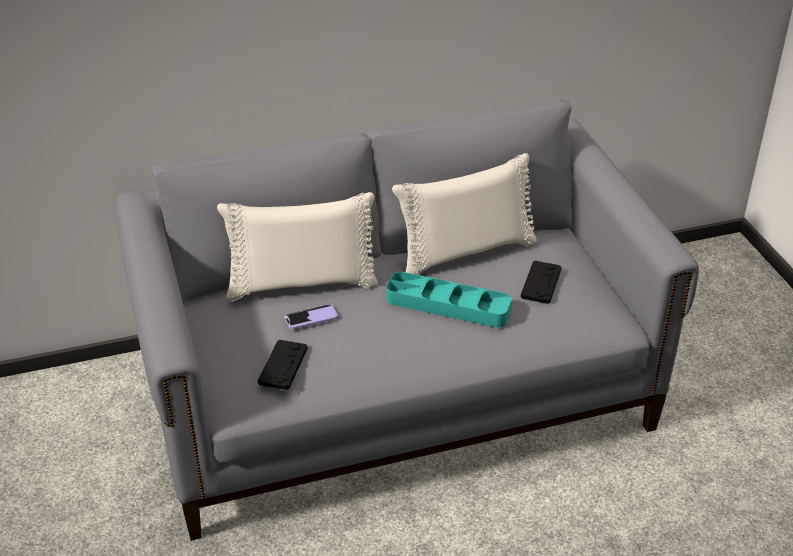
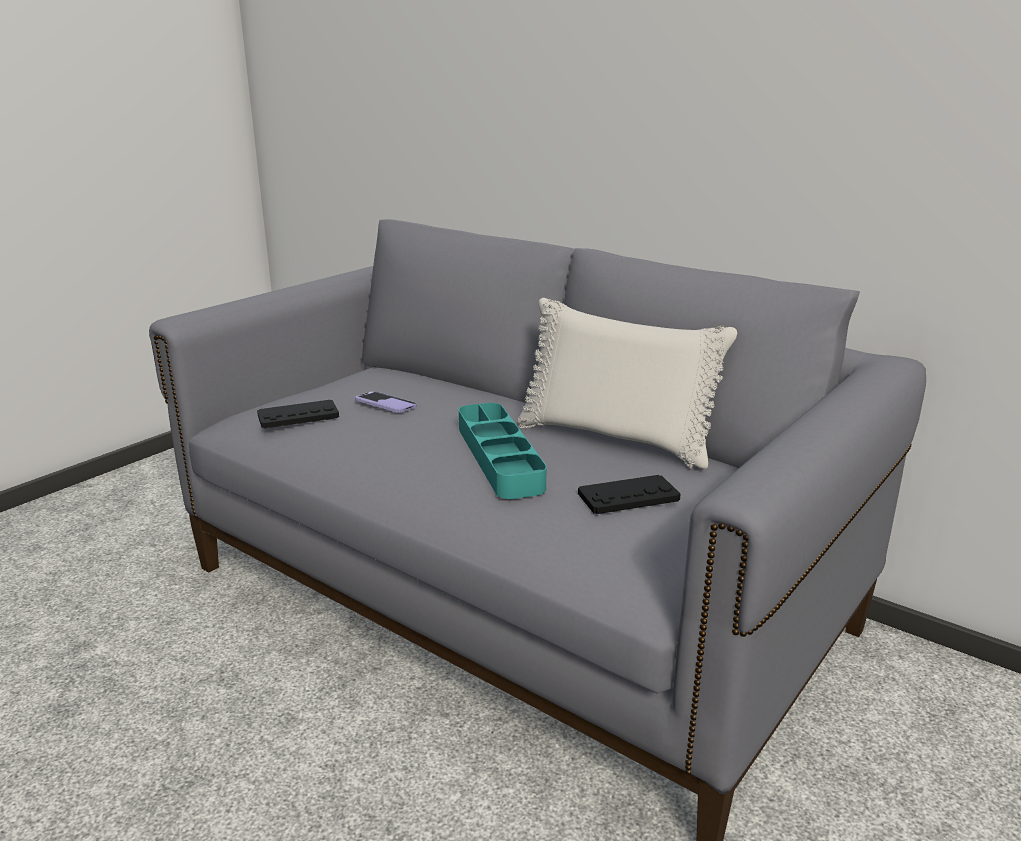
camera: 55 degrees right, 15 degrees down
white pillow [217,192,378,302] -> none

